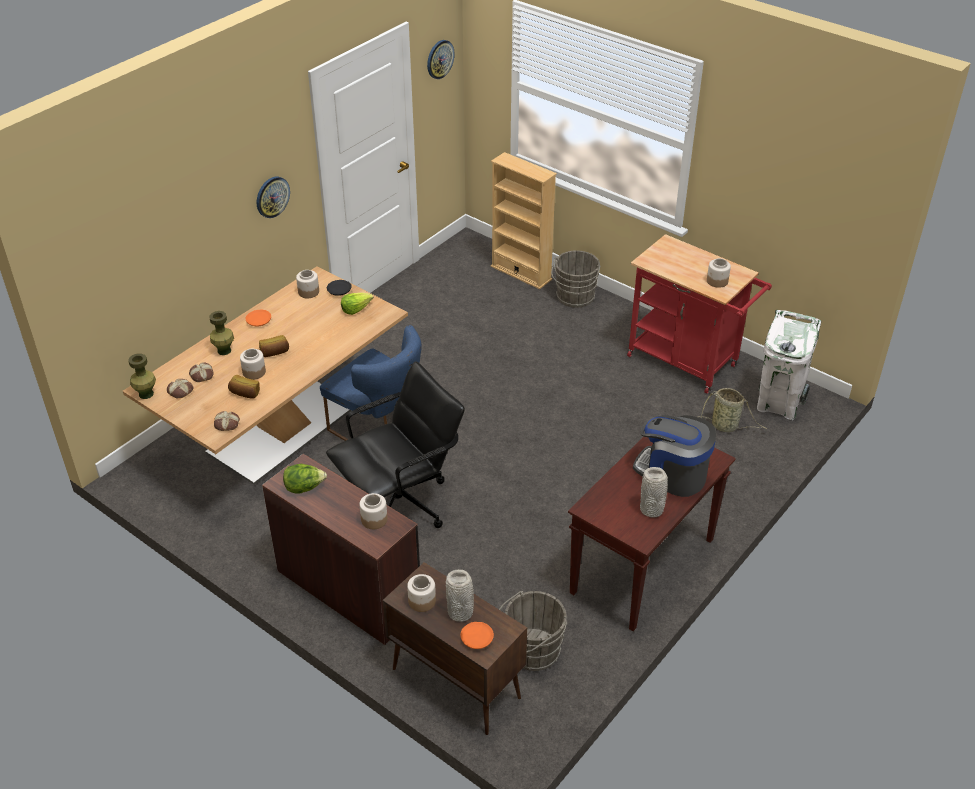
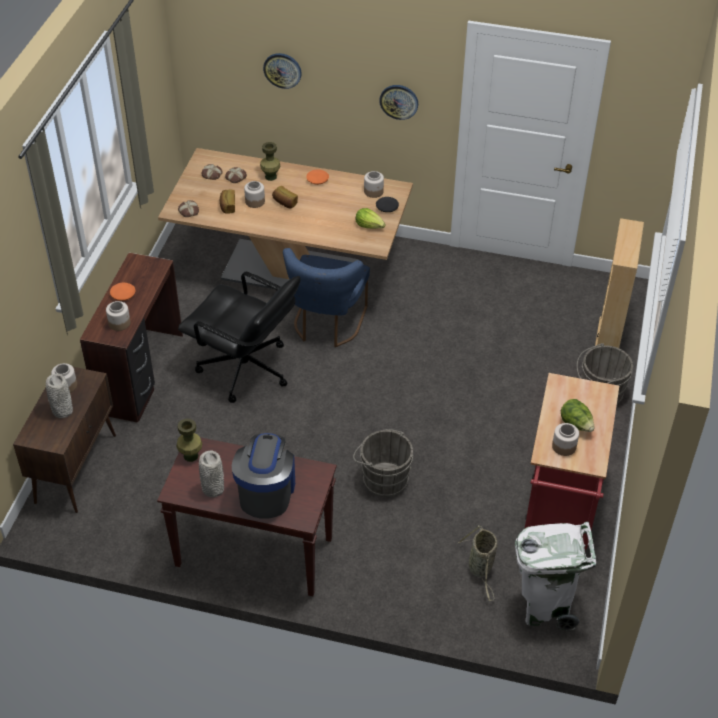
camera: 65 degrees right, 5 degrees up
green vase [128,353,156,399] -> green vase moved to [177,419,202,462]
lettuce [283,464,327,494] -> lettuce moved to [561,399,594,432]
wall clock [427,40,455,79] -> wall clock moved to [263,53,302,89]
orange plate [461,622,494,649] -> orange plate moved to [110,282,135,301]
grey bucket [499,591,567,671] -> grey bucket moved to [353,429,414,497]

